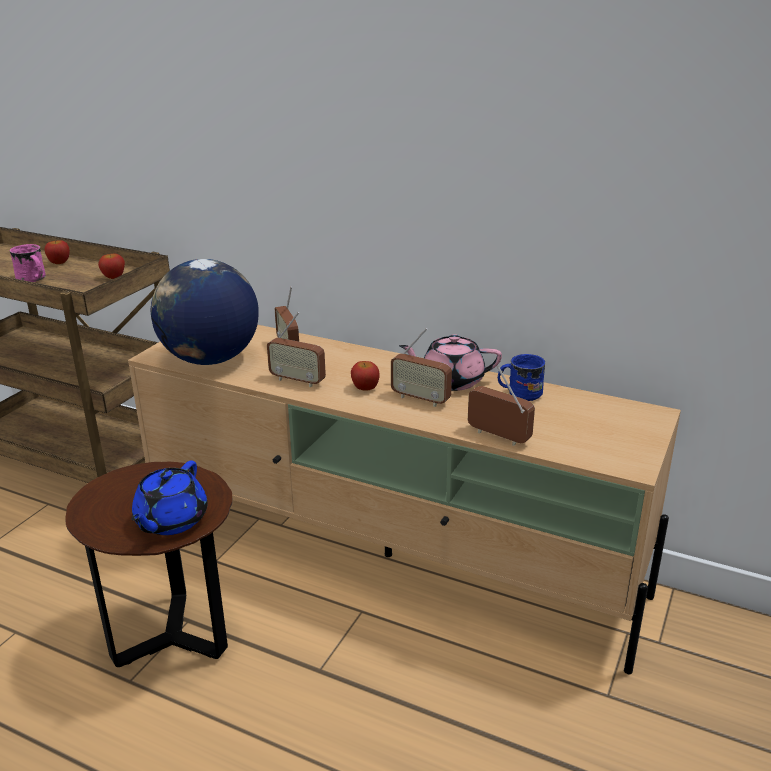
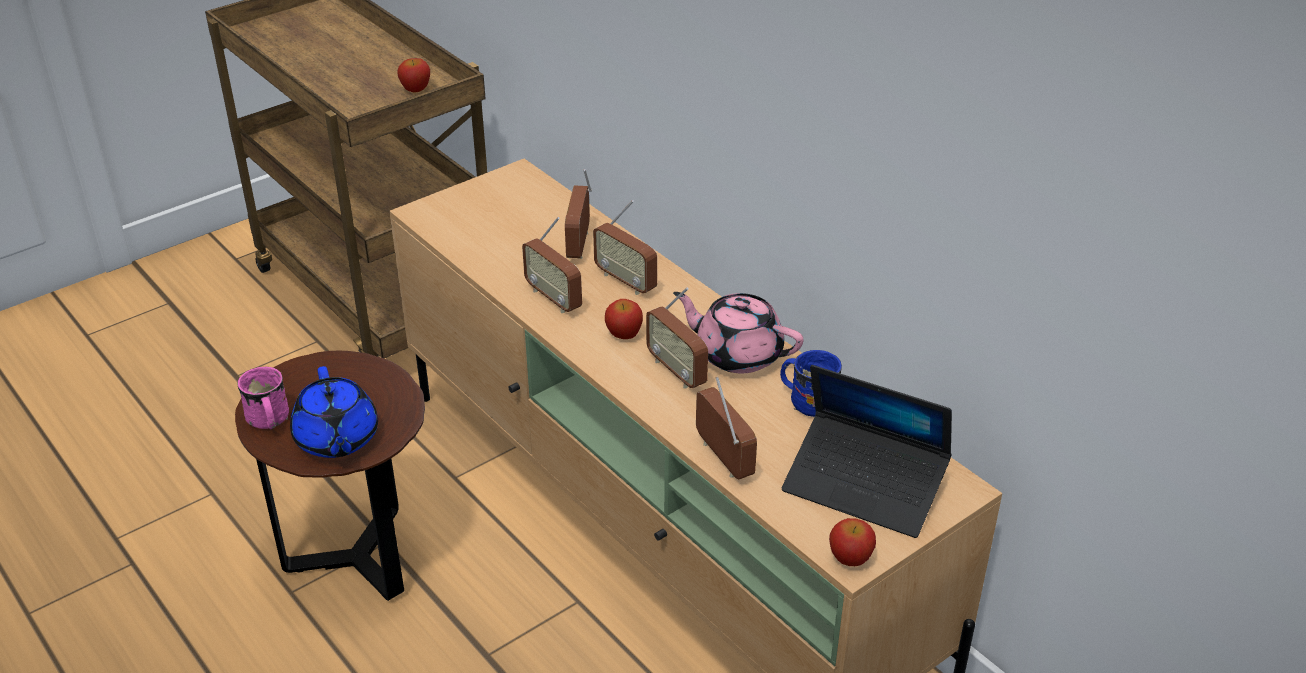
camera: 25 degrees right, 10 degrees up
pink mug [10,244,46,282] -> pink mug moved to [237,367,289,429]
apple [44,240,70,264] -> apple moved to [829,518,876,566]
blue teapot [131,461,208,535] -> blue teapot turned 60 degrees counterclockwise [290,366,378,458]
globe [151,259,259,365] -> none
none -> radio [593,200,657,295]
none -> laptop [782,365,952,538]

